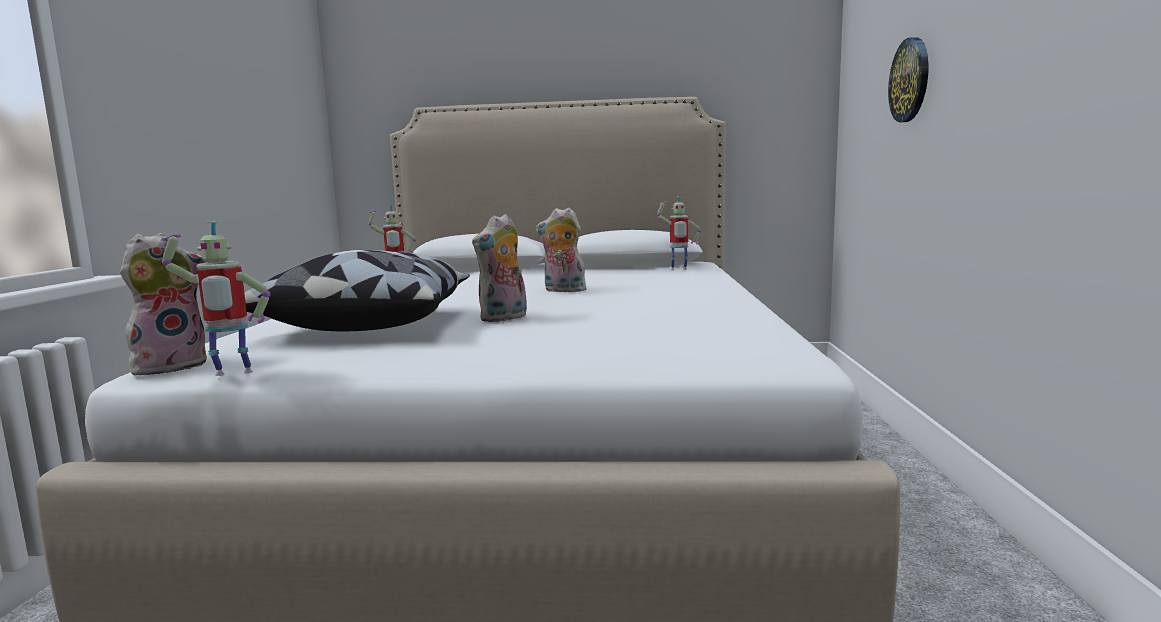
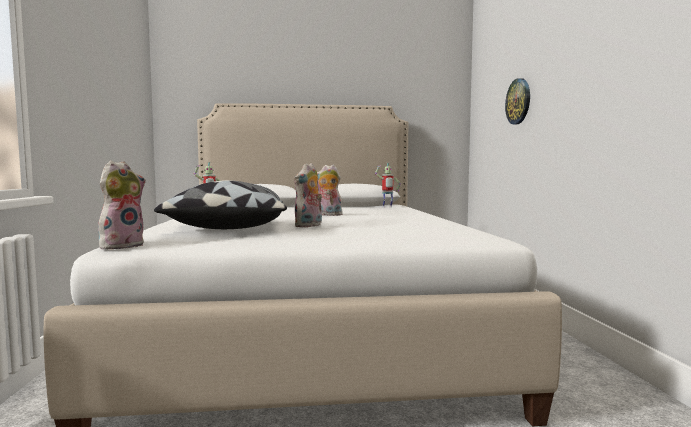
camera: 10 degrees left, 5 degrees down
toy robot [162,221,270,376] -> none

